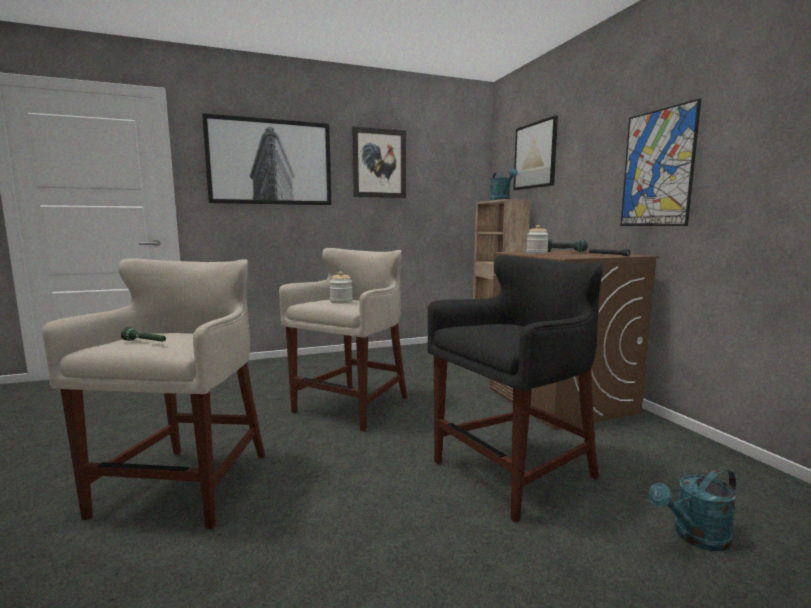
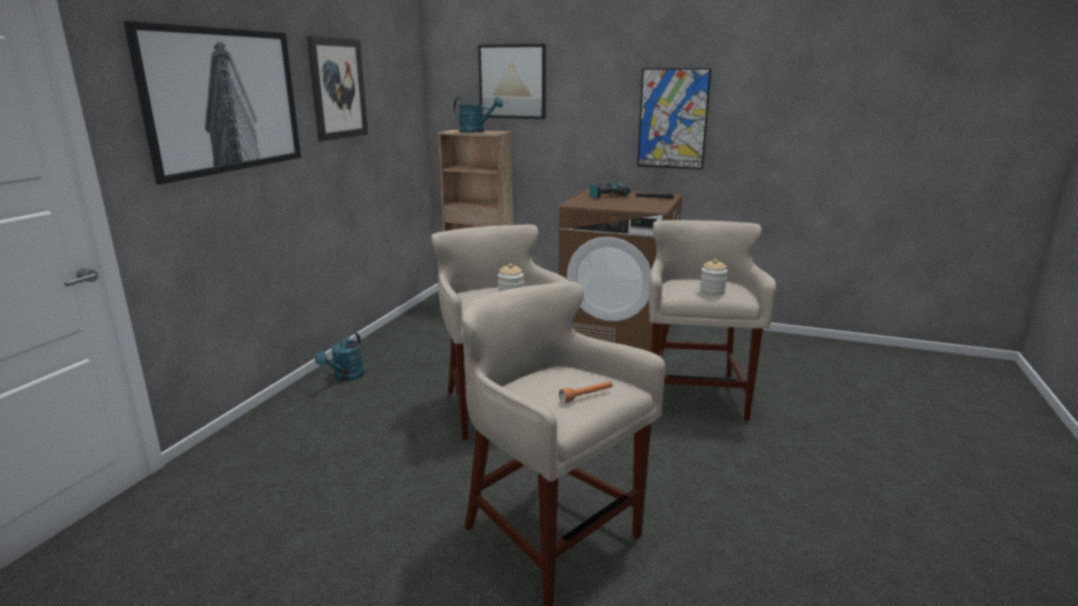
camera: 50 degrees left, 10 degrees up
green flashlight [120,327,166,342] -> orange flashlight [559,381,613,403]
black stool [427,255,603,523] -> beige stool [649,220,776,421]
jar [526,225,549,254] -> jar moved to [700,259,728,295]
turquoise watering can [649,467,737,551] -> turquoise watering can moved to [315,332,364,381]

